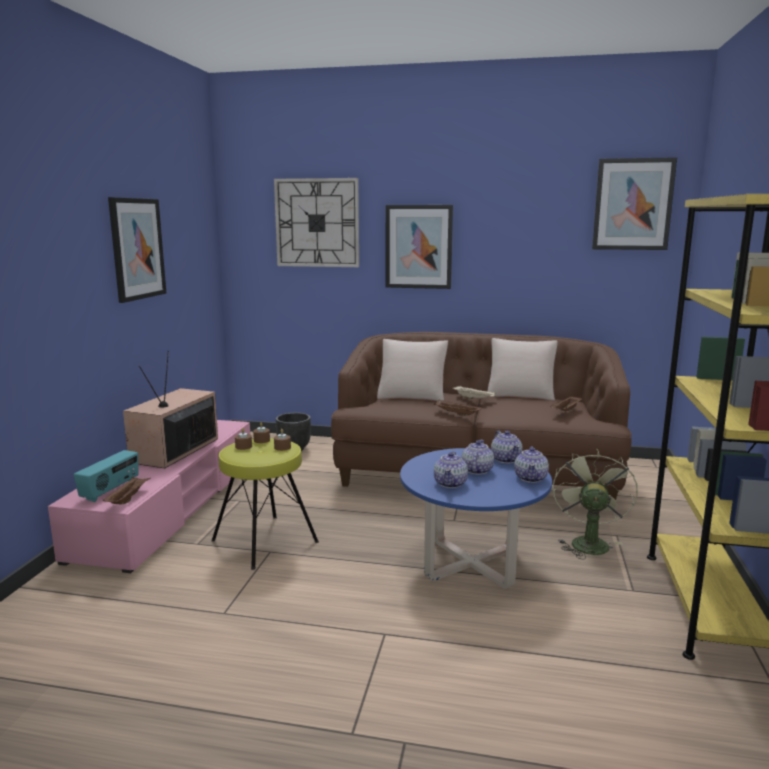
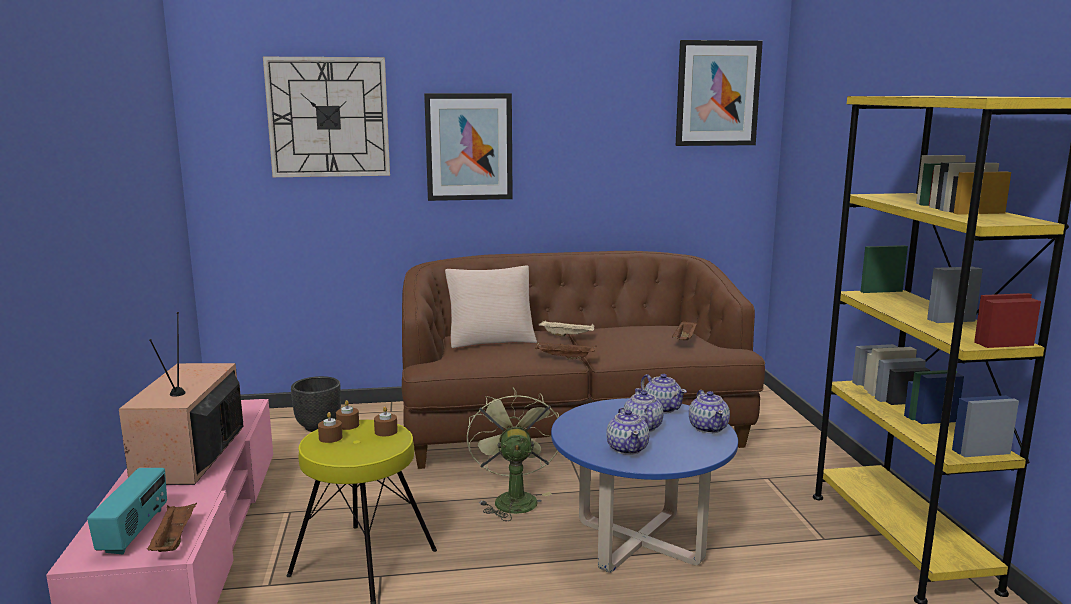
camera: 20 degrees left, 0 degrees up
picture [108,197,166,303] -> none
beige pillow [487,338,558,401] -> none
green fan [552,448,638,560] -> green fan moved to [467,388,559,521]

